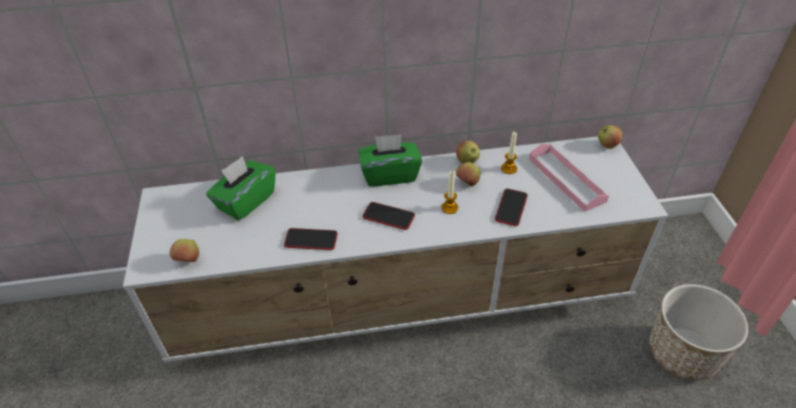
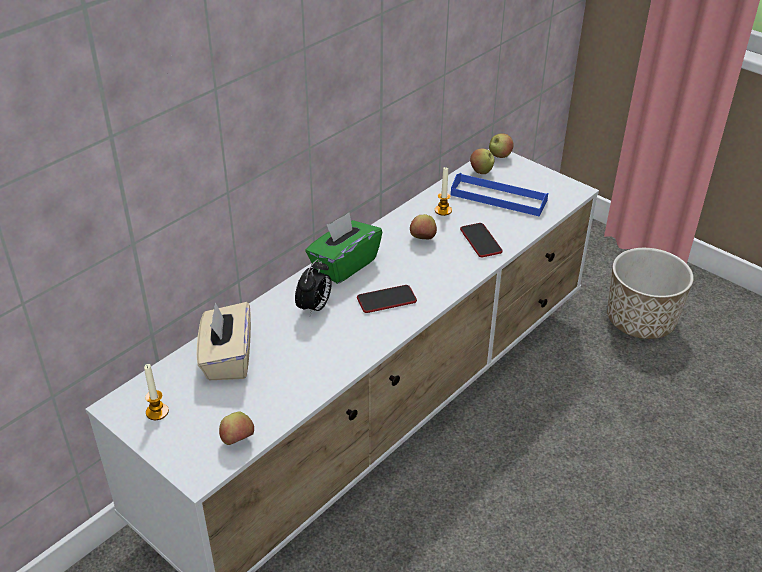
camera: 40 degrees left, 5 degrees down
green tissue box [206,156,276,221] -> beige tissue box [197,302,251,380]
phone [284,228,338,250] -> none
candle [441,170,458,214] -> candle moved to [144,364,169,420]
apple [456,141,480,164] -> apple moved to [470,148,494,174]
pink tray [529,144,609,212] -> blue tray [451,173,548,217]
none -> alarm clock [295,259,332,316]

